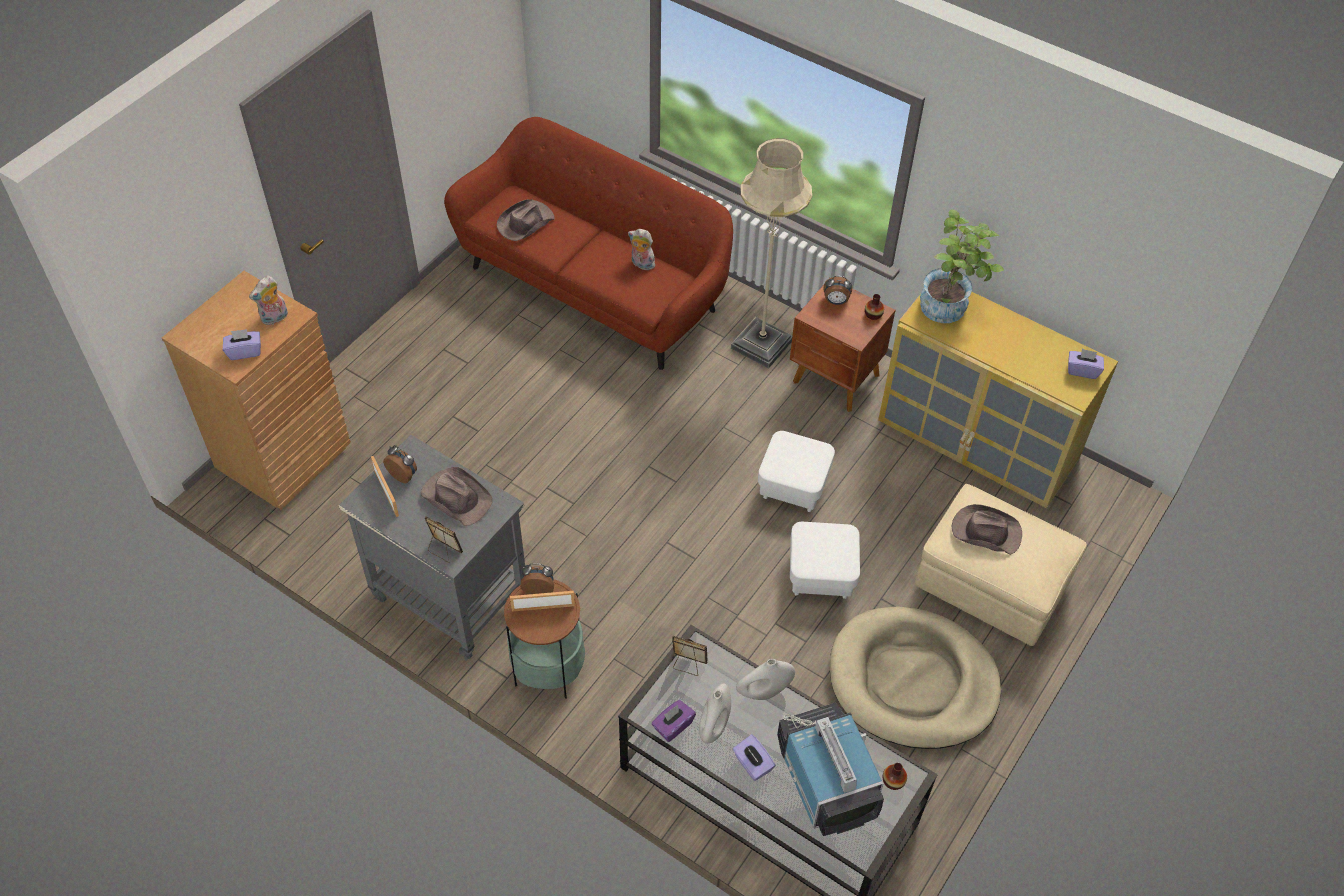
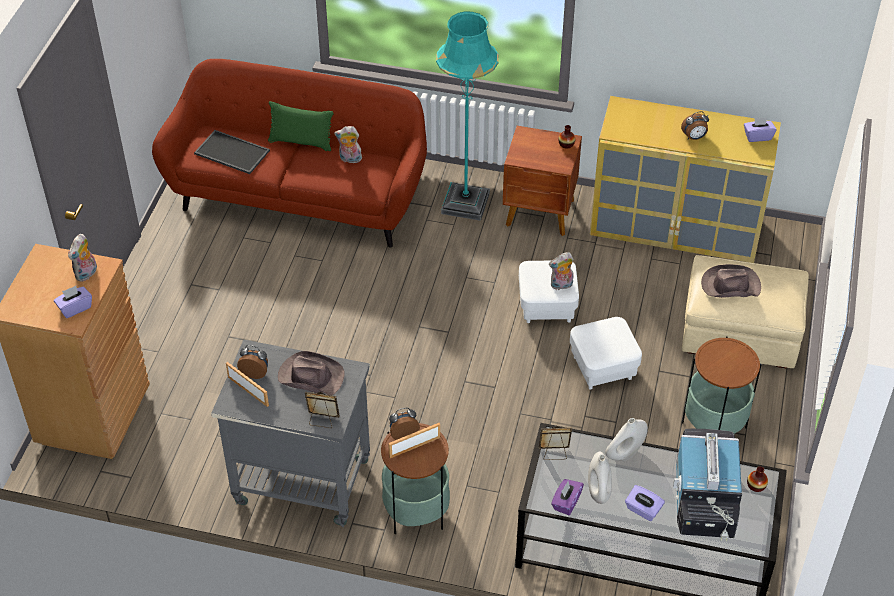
camera: 20 degrees left, 5 degrees down
brown hat [496,199,555,241] -> tray [194,130,270,174]
beige floor lamp [731,138,812,368] -> turquoise floor lamp [436,12,499,221]
television [777,703,884,836] -> television turned 135 degrees counterclockwise [673,429,742,542]
alarm clock [824,276,852,305] -> alarm clock moved to [681,111,709,140]
beige dog bed [830,606,1001,749] -> side table [682,336,762,434]
potted plant [920,210,1004,323] -> none
none -> green pillow [268,101,334,151]
none -> plush toy [549,252,574,290]

